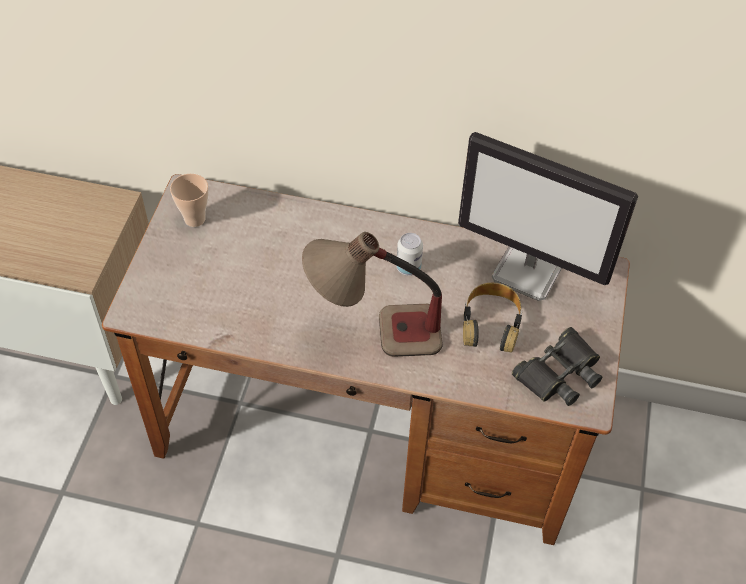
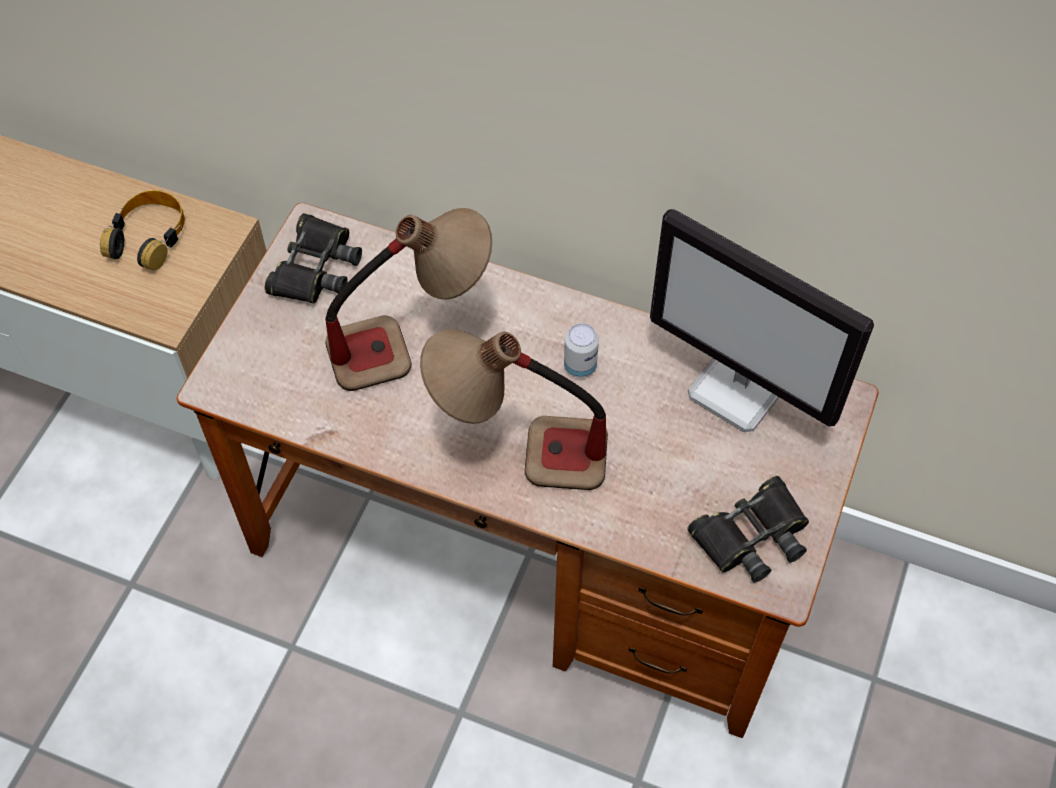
camera: 10 degrees right, 5 degrees up
cup [170,174,209,227] -> black binoculars [265,213,362,304]
headphones [463,283,523,353] -> headphones moved to [100,190,185,270]
none -> table lamp [325,208,492,391]

